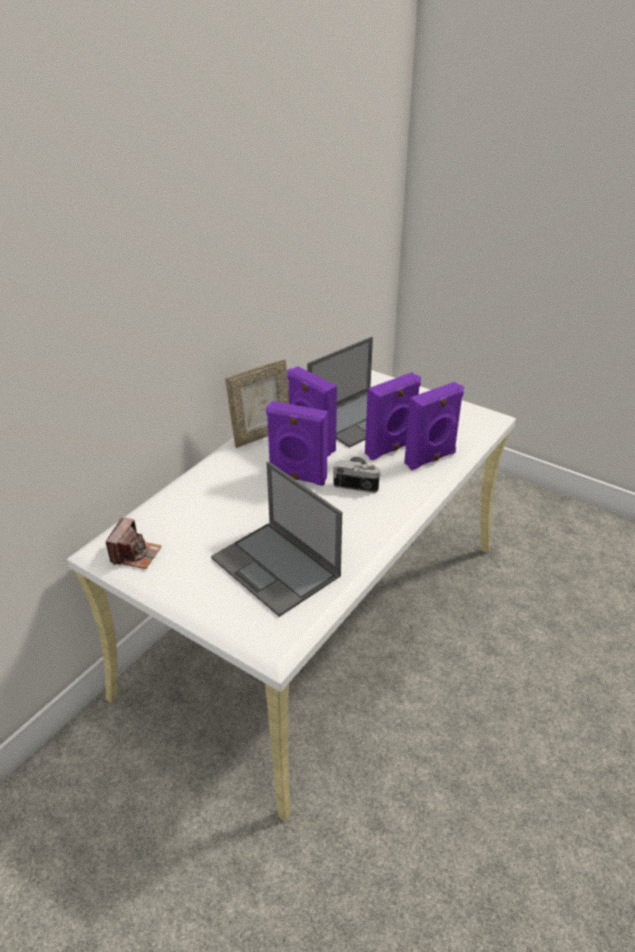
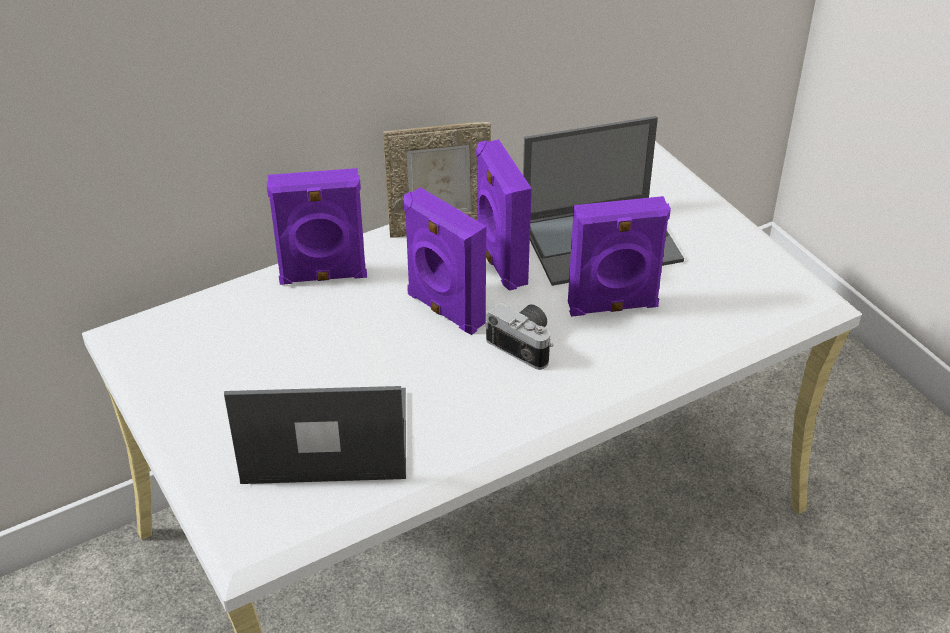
camera: 25 degrees right, 5 degrees up
camera [106,517,162,569] -> none
laptop [211,461,342,617] -> laptop turned 105 degrees clockwise [224,386,406,484]
purple speaker [404,382,464,470] -> purple speaker moved to [267,168,367,285]

